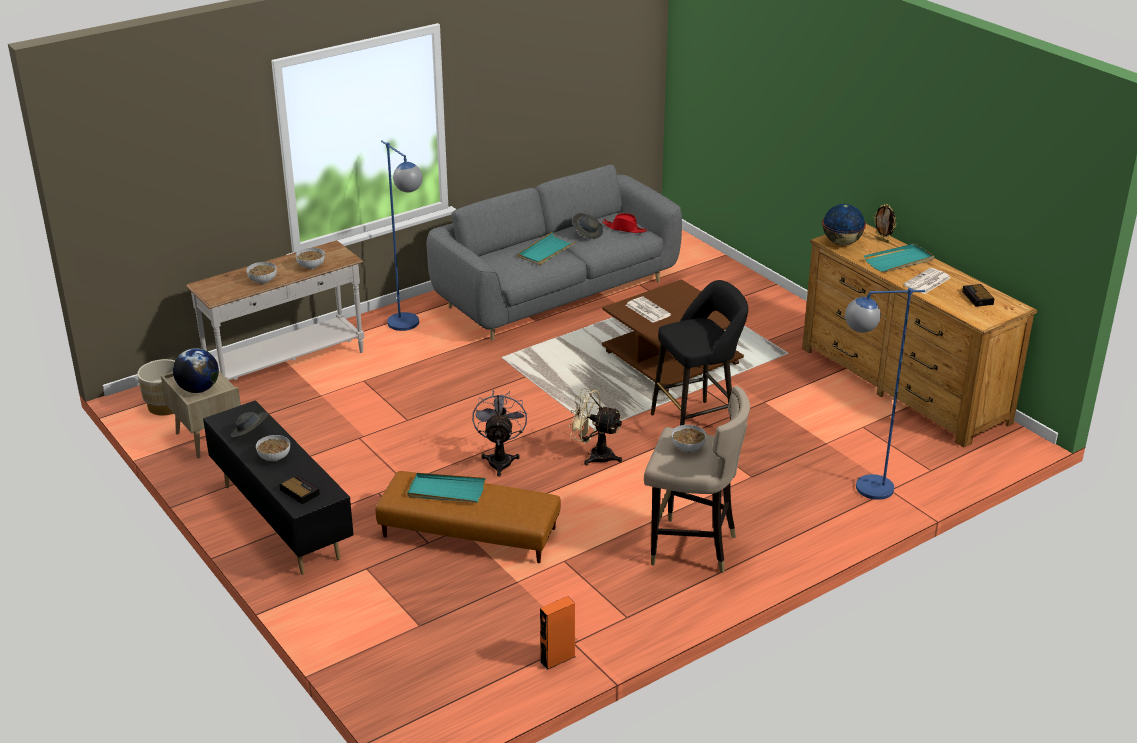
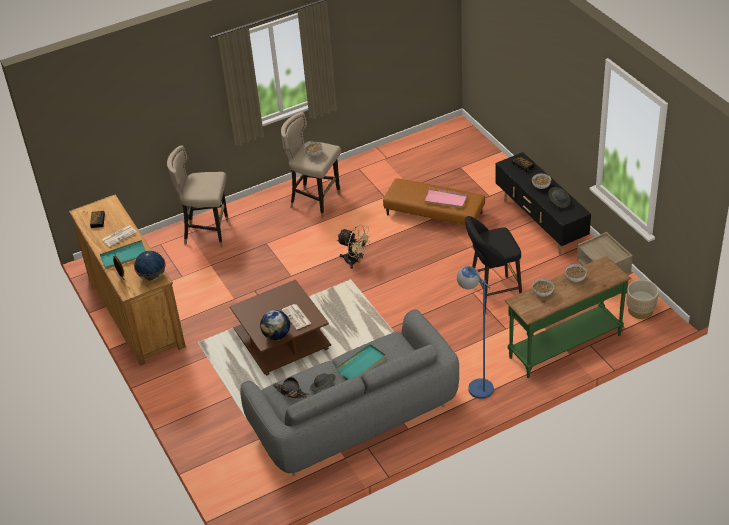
camera: 170 degrees left, 10 degrees up
globe [173,348,219,393] -> globe moved to [260,310,290,340]
white console table [186,240,364,380] -> green console table [504,256,631,378]
turquoise tray [407,473,486,503] -> pink tray [424,187,467,209]
grey fan [472,390,527,476] -> none
orange speaker [540,596,575,670] -> none
red hat [602,213,648,233] -> black hat [273,377,309,399]
black stool [651,280,748,426] -> black stool moved to [465,216,522,313]
blue floor lamp [845,288,925,500] -> beige stool [167,145,228,248]

